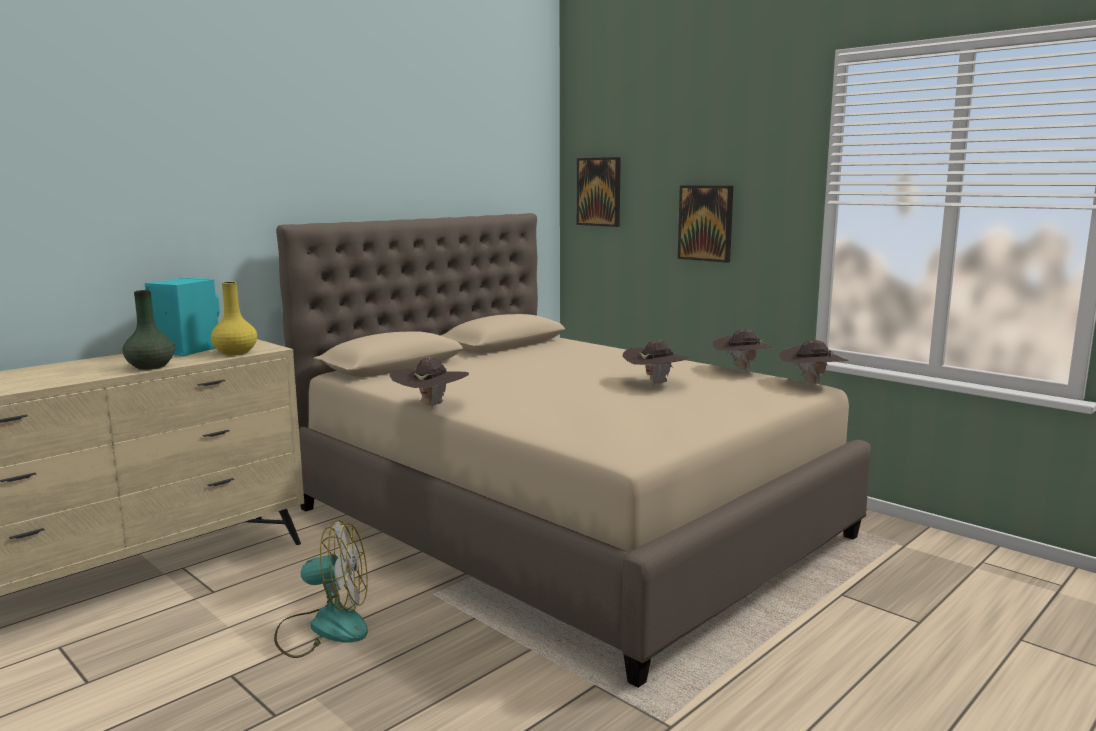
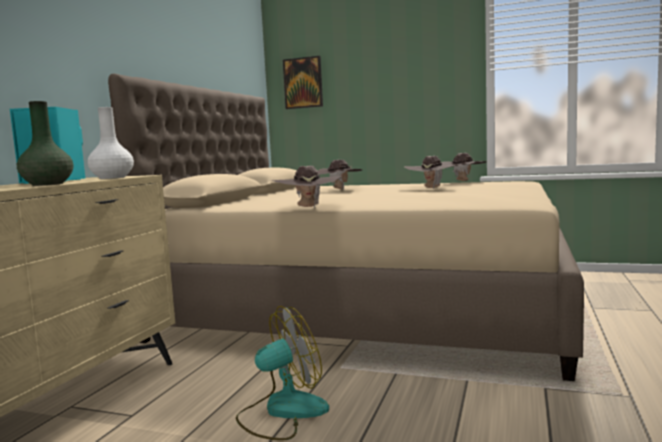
camera: 25 degrees left, 5 degrees down
yellow vase [211,282,257,355] -> white vase [87,107,134,179]
picture [678,185,733,263] -> none
brown hat [779,340,849,384] -> brown hat moved to [317,160,362,190]

